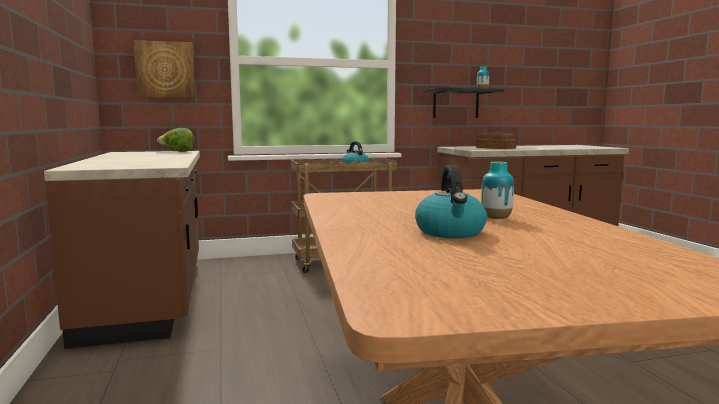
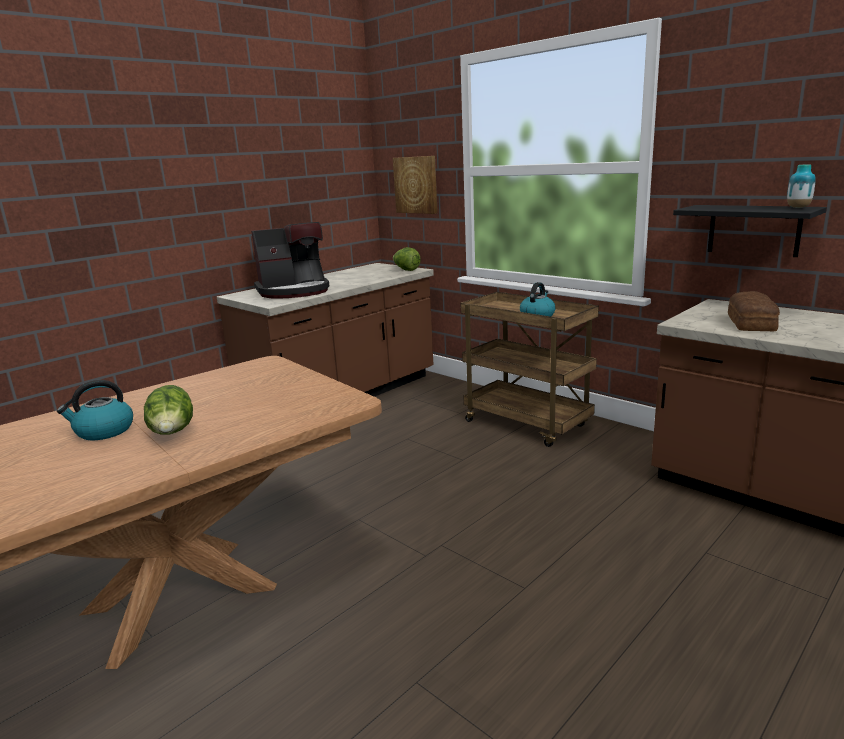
camera: 60 degrees right, 10 degrees up
vase [481,162,514,219] -> lettuce [144,385,193,435]
none -> coffee machine [251,222,329,299]

